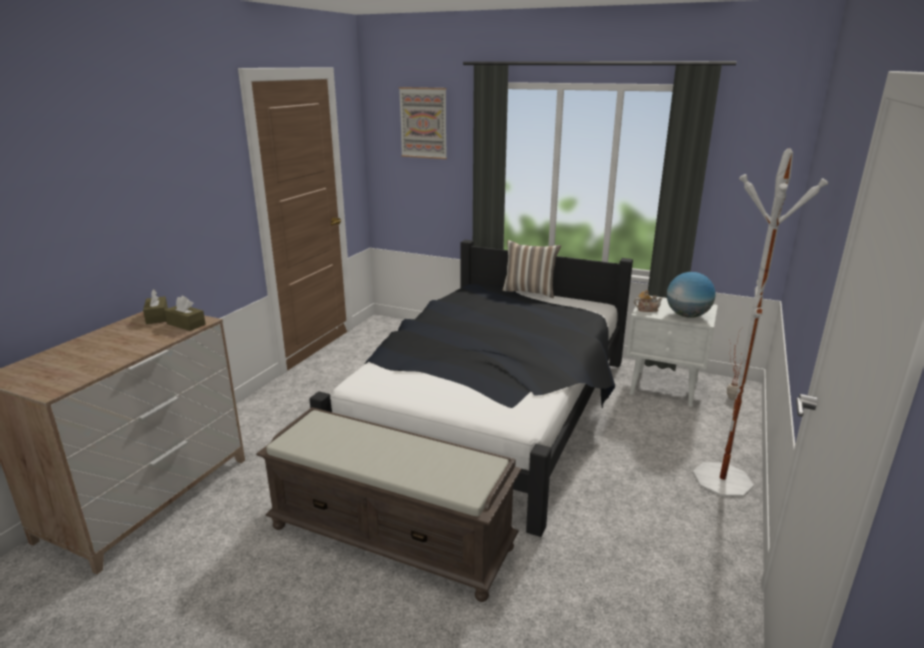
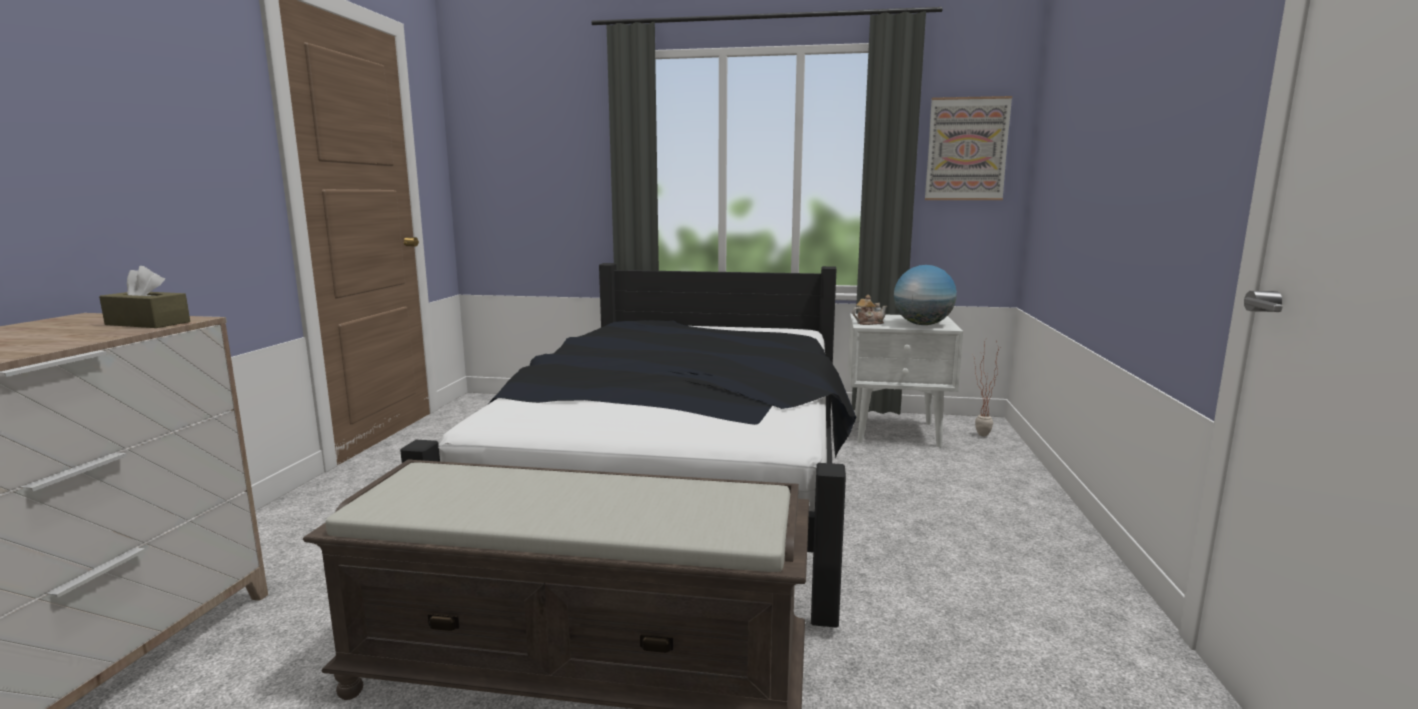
camera: 15 degrees left, 10 degrees down
brown tissue box [143,289,168,324] -> none
picture [399,87,447,159] -> picture moved to [925,96,1012,200]
pillow [502,240,561,298] -> none
white clothes rack [693,148,828,496] -> none

